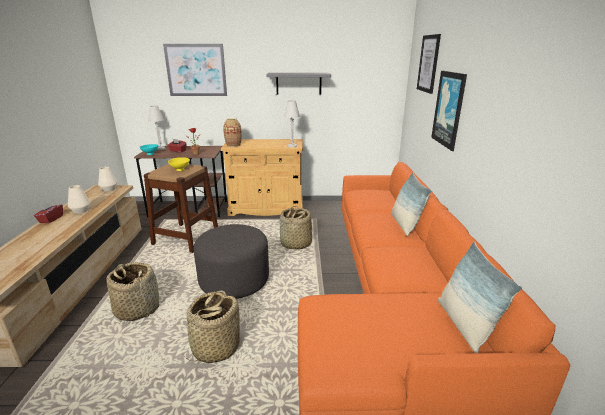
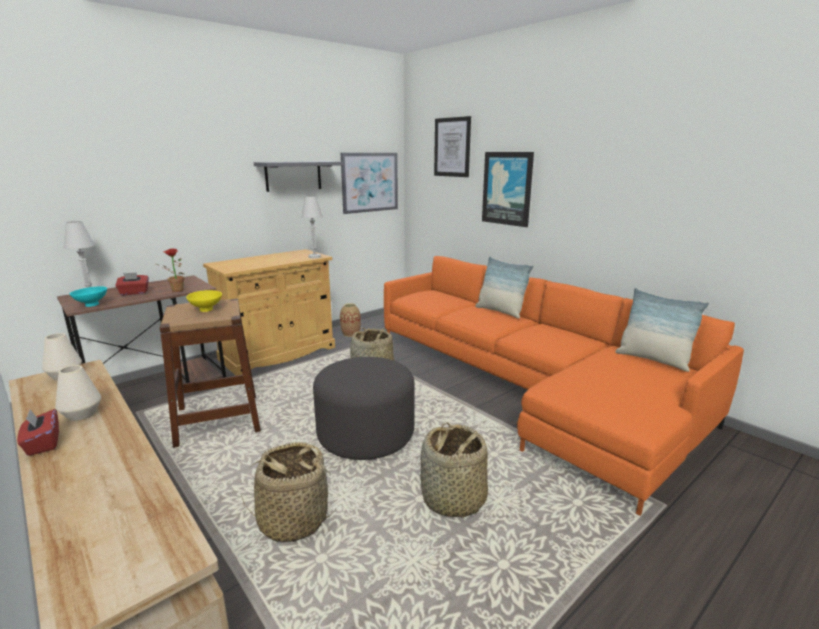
camera: 40 degrees left, 5 degrees down
picture [163,44,227,96] -> picture moved to [341,153,398,214]
vase [223,118,242,147] -> vase moved to [340,303,361,337]

